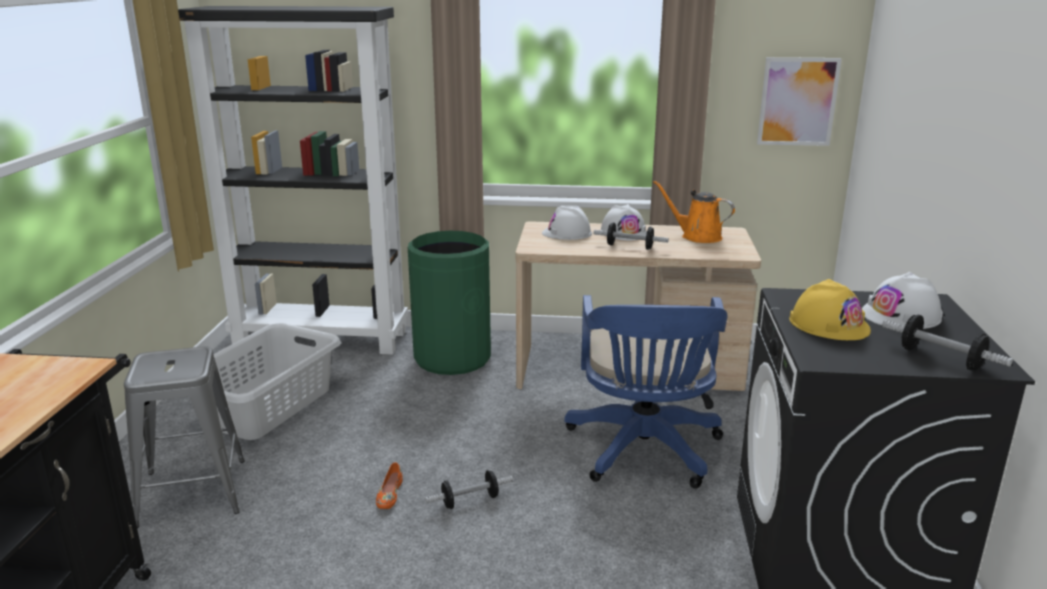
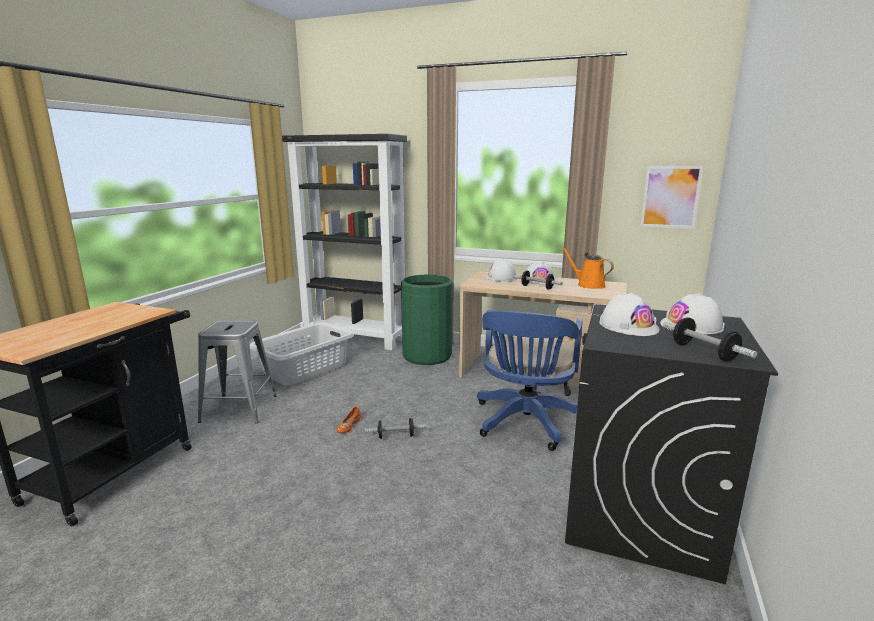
camera: 15 degrees right, 5 degrees down
yellow hard hat [789,279,871,340] -> white hard hat [599,293,660,336]

